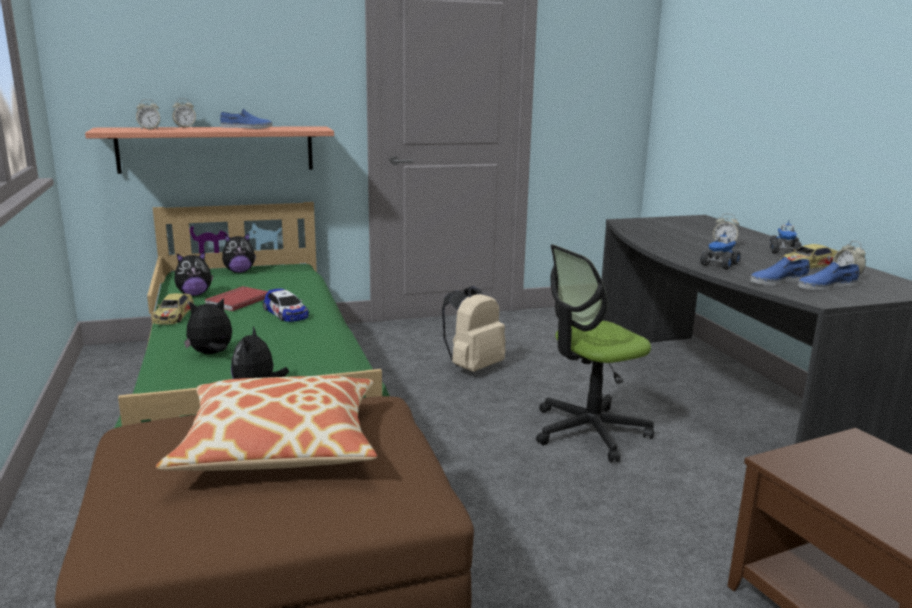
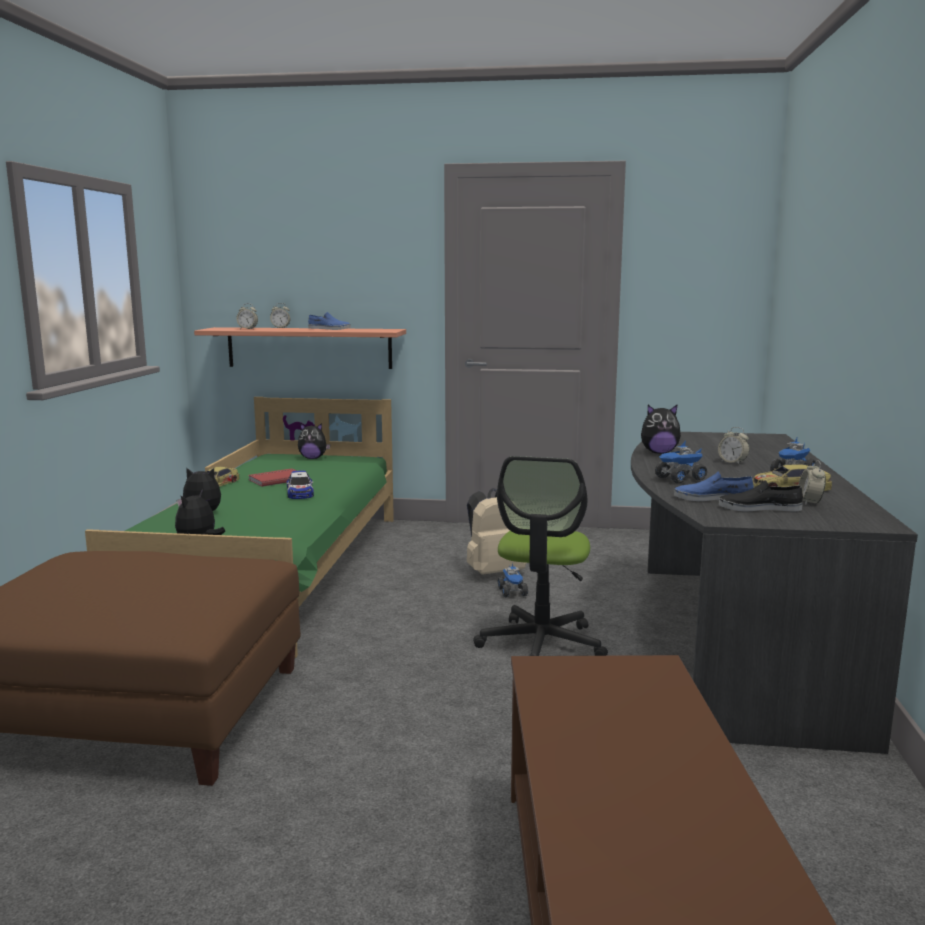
camera: 25 degrees right, 5 degrees down
pillow [156,376,377,471] -> none
plush toy [174,251,213,296] -> plush toy moved to [641,404,681,454]
office chair [536,244,654,462] -> office chair turned 75 degrees counterclockwise [473,456,608,656]
blue shoe [798,262,859,291] -> black shoe [719,480,803,512]
none -> toy truck [498,563,528,597]

